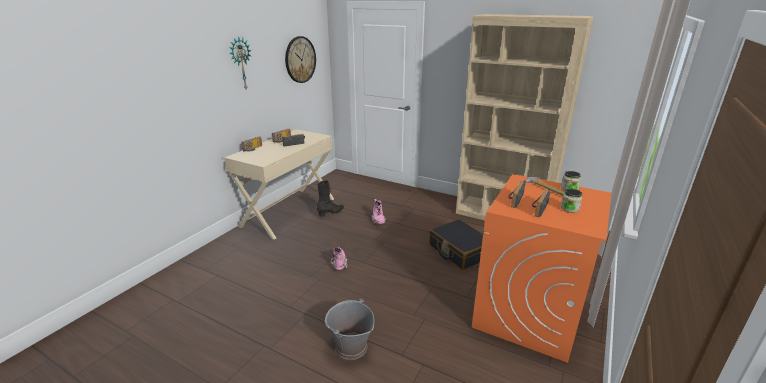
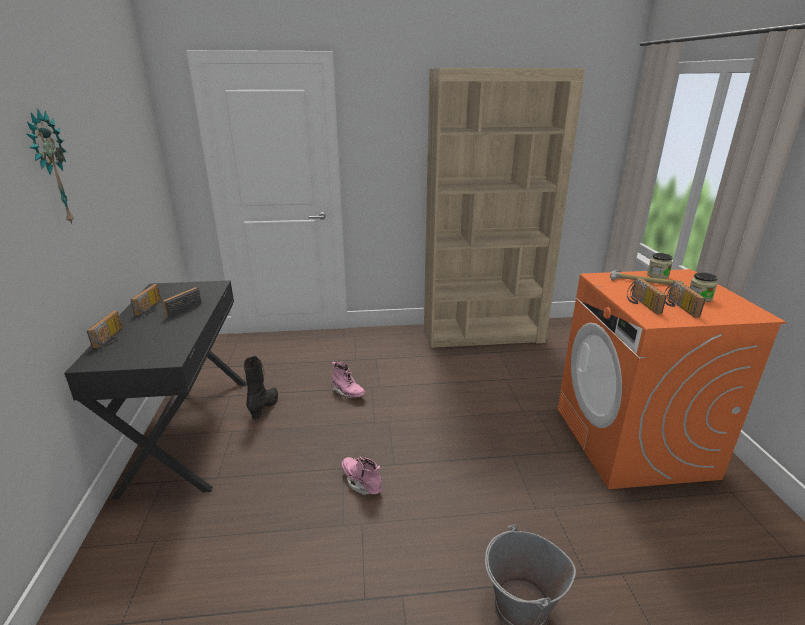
camera: 35 degrees left, 0 degrees up
beige desk [224,129,334,240] -> black desk [64,280,247,500]
wall clock [285,36,316,83] -> none
black suitcase [429,219,483,270] -> none

